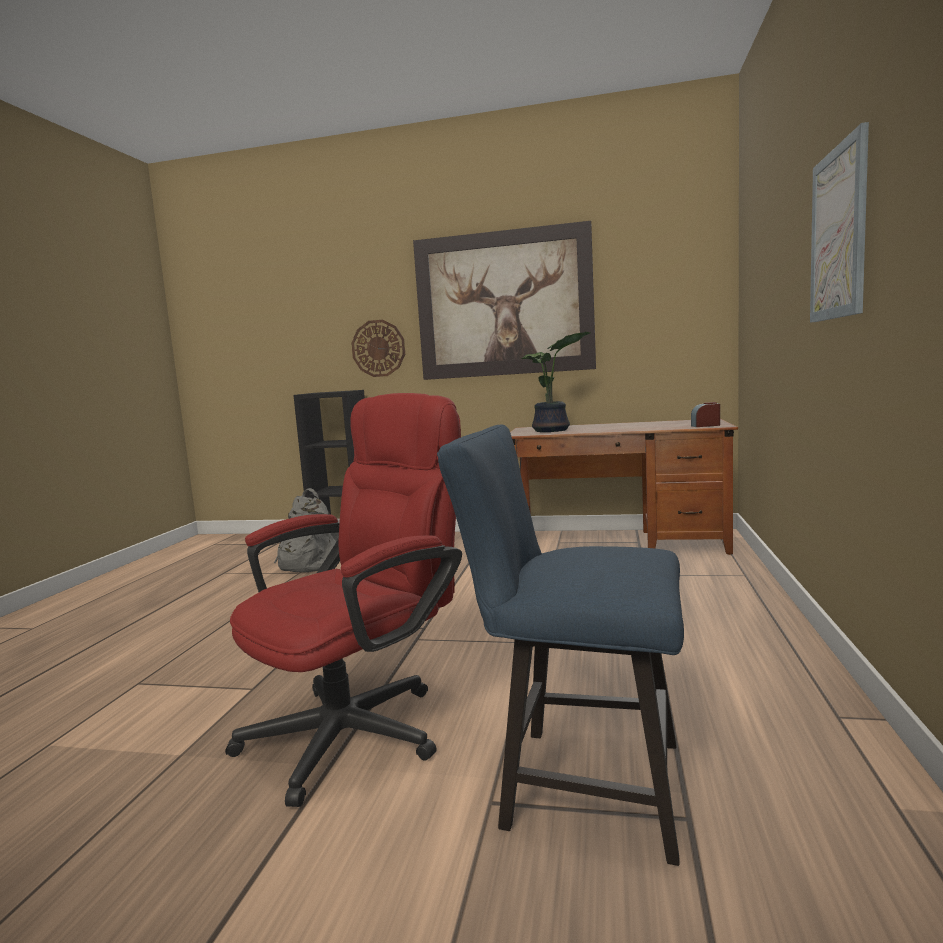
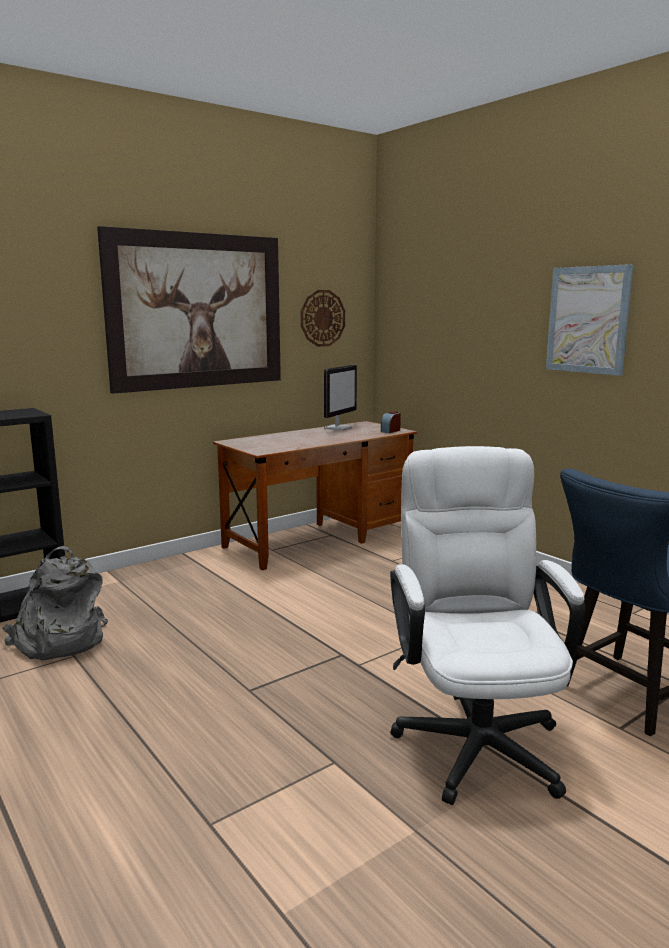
camera: 50 degrees left, 5 degrees up
red office chair [225,393,462,807] -> white office chair [390,446,585,805]
wall clock [351,320,405,377] -> wall clock moved to [301,290,345,347]
potted plant [521,332,590,432] -> none
none -> monitor [324,365,357,431]

